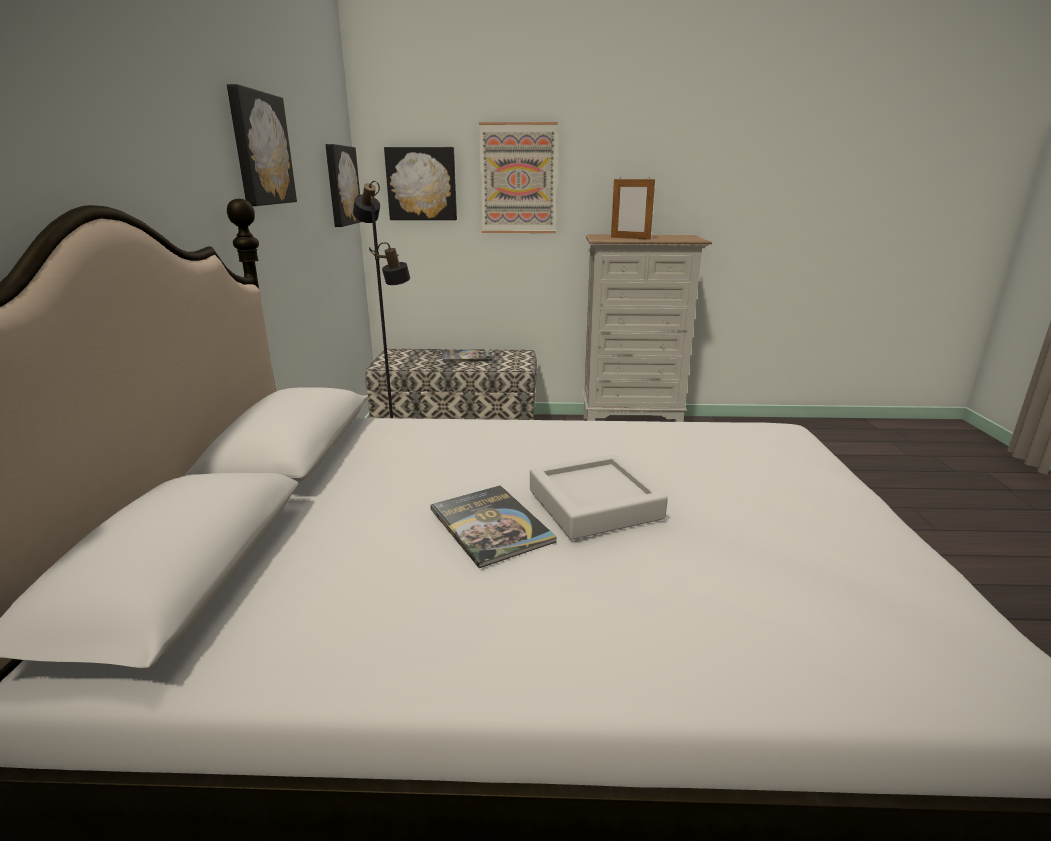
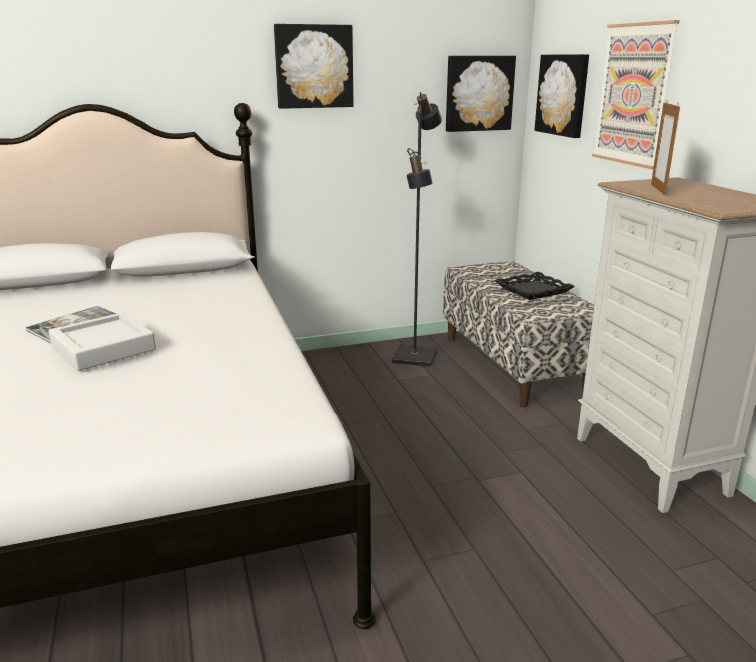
camera: 70 degrees right, 0 degrees up
book [442,349,492,362] -> black tray [495,272,575,300]

